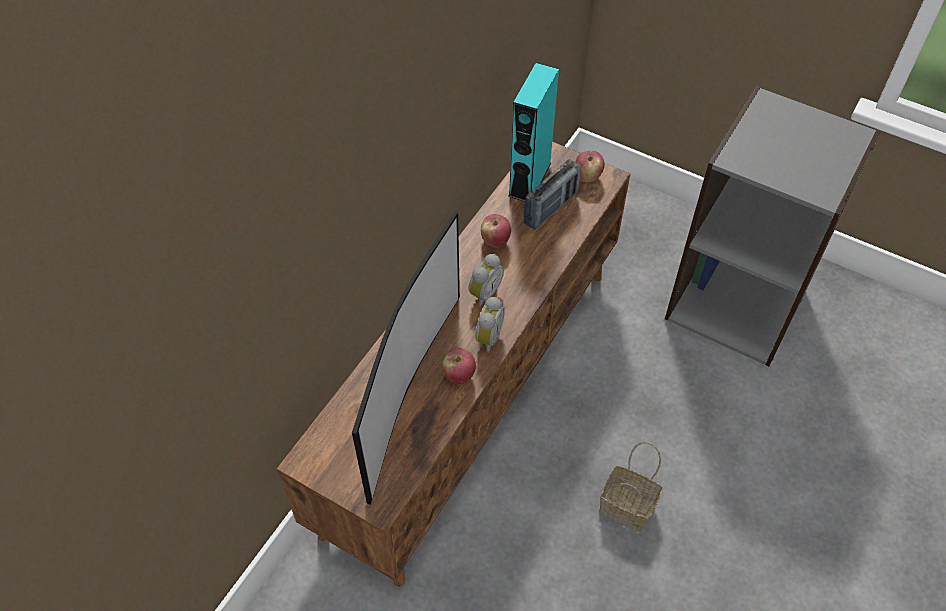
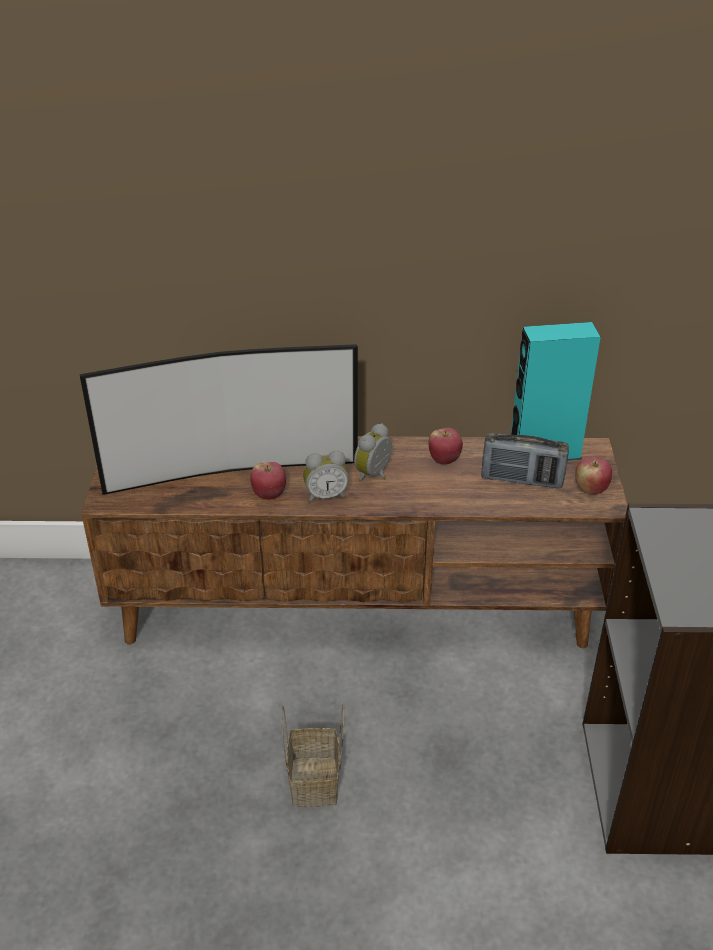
camera: 60 degrees right, 15 degrees down
alarm clock [468,254,504,307] -> alarm clock turned 120 degrees clockwise [354,423,392,482]

